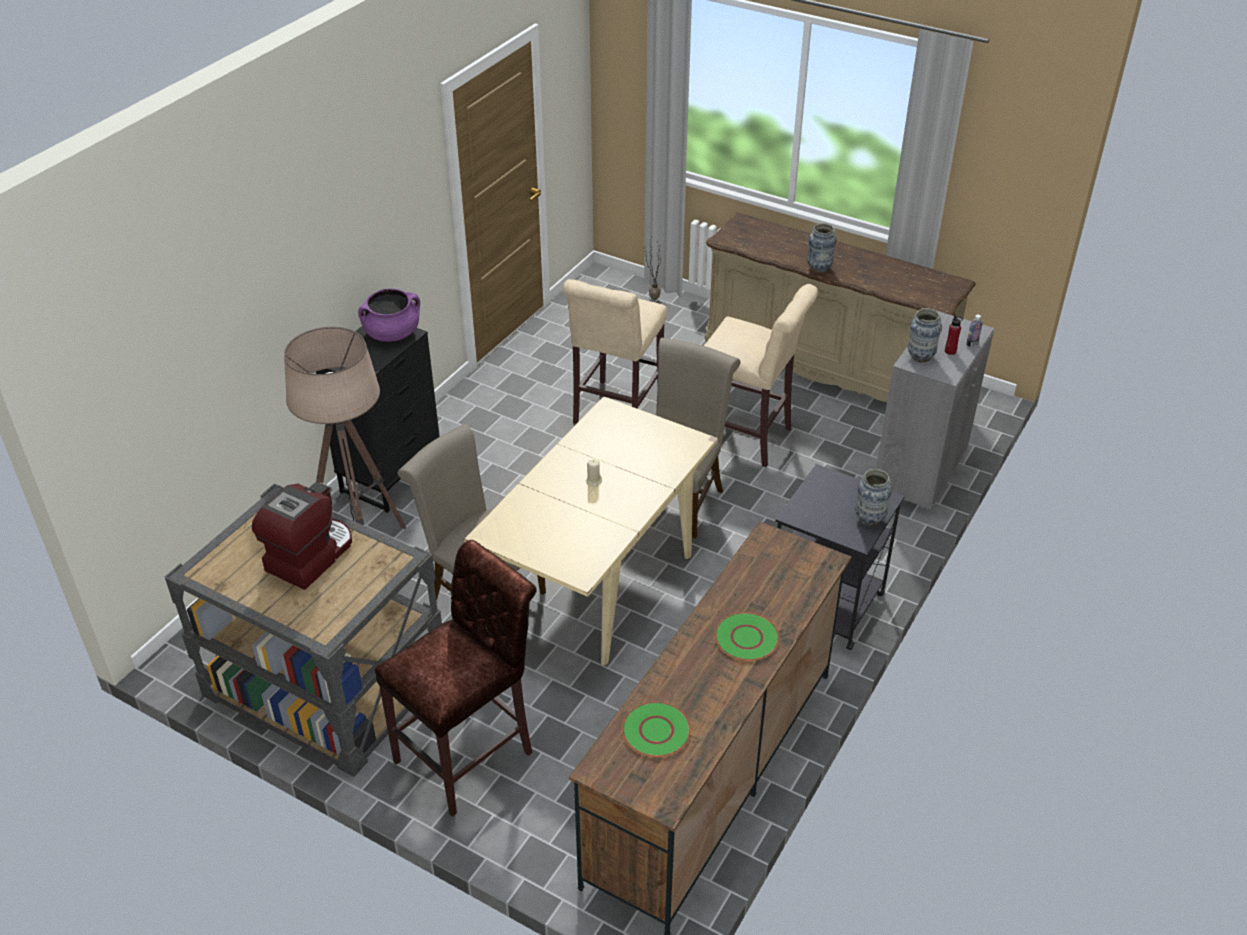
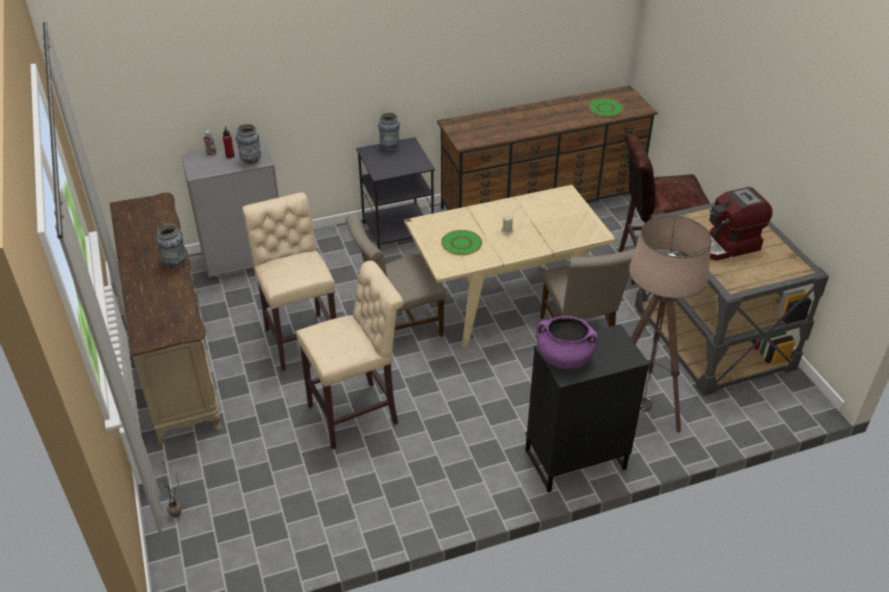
camera: 140 degrees left, 0 degrees up
green plate [715,612,779,661] -> green plate moved to [441,230,482,255]

